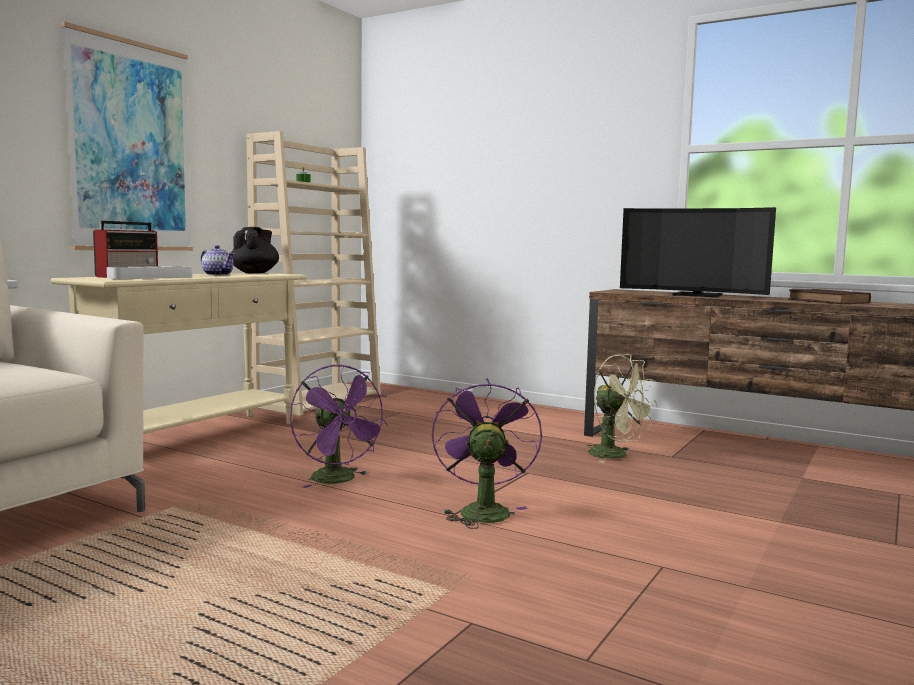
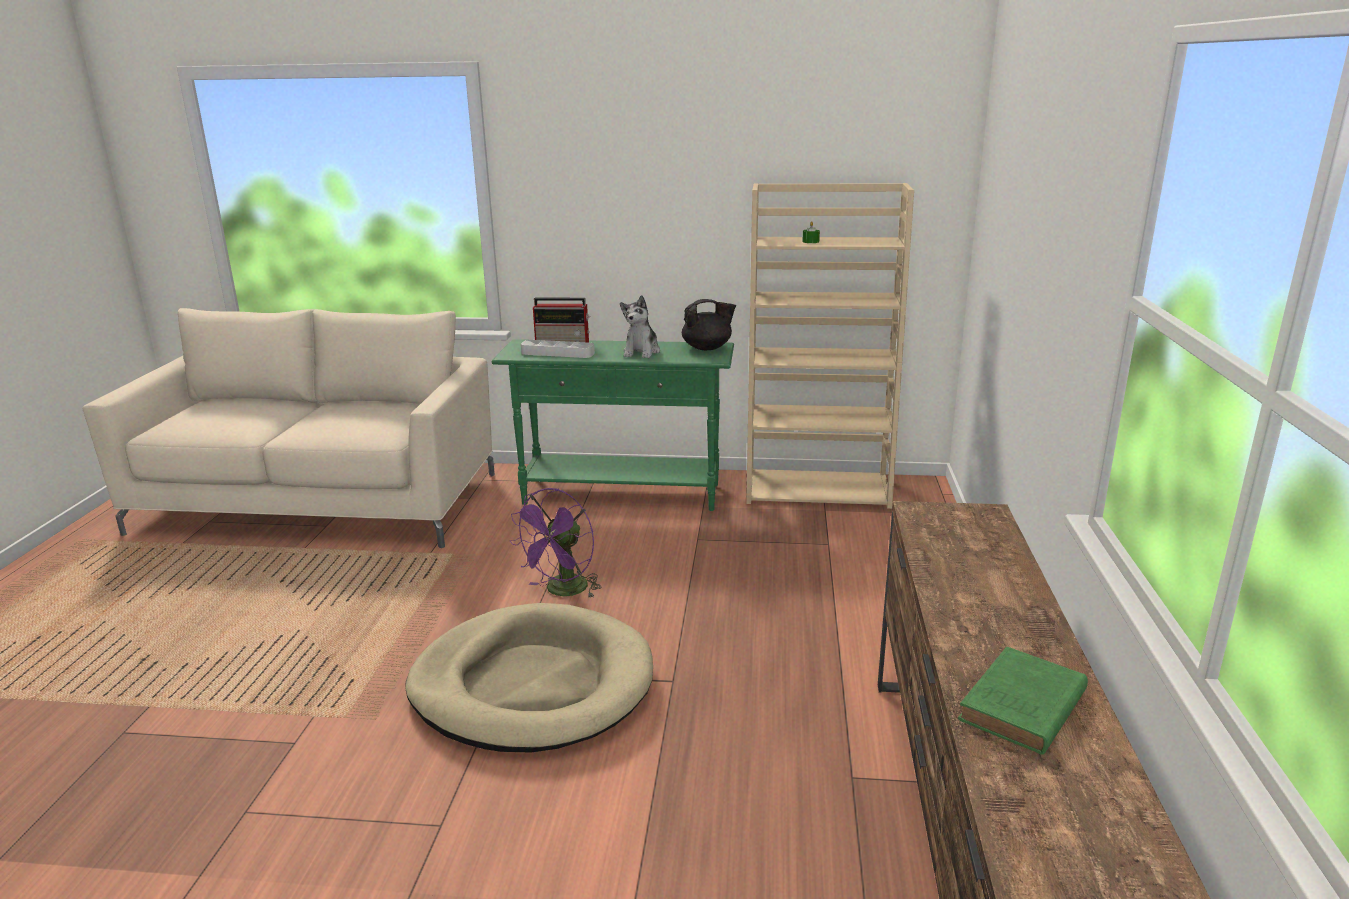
camera: 65 degrees right, 15 degrees up
beige console table [51,273,307,434] -> green console table [492,339,734,511]
picture [61,22,193,251] -> none
teapot [201,245,235,276] -> plush toy [620,295,660,358]
purple fan [432,378,542,529] -> beige dog bed [405,603,653,752]
green fan [587,354,657,463] -> none
television [620,207,776,297] -> none
brown book [788,289,871,304] -> green book [958,647,1088,755]

